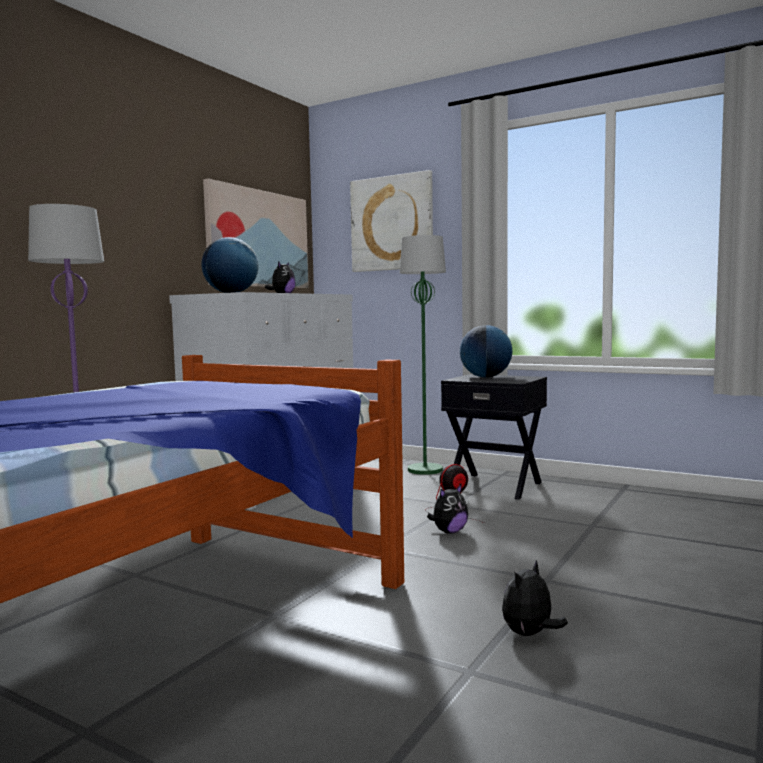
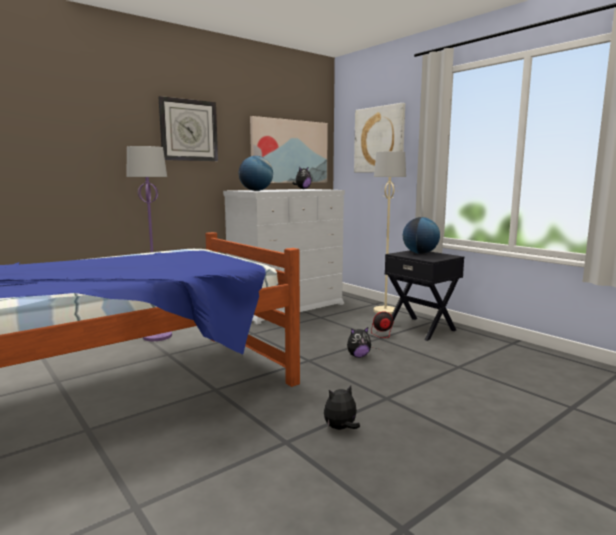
camera: 20 degrees right, 5 degrees up
green floor lamp [400,235,446,475] -> beige floor lamp [373,151,406,314]
none -> wall clock [158,96,218,161]

